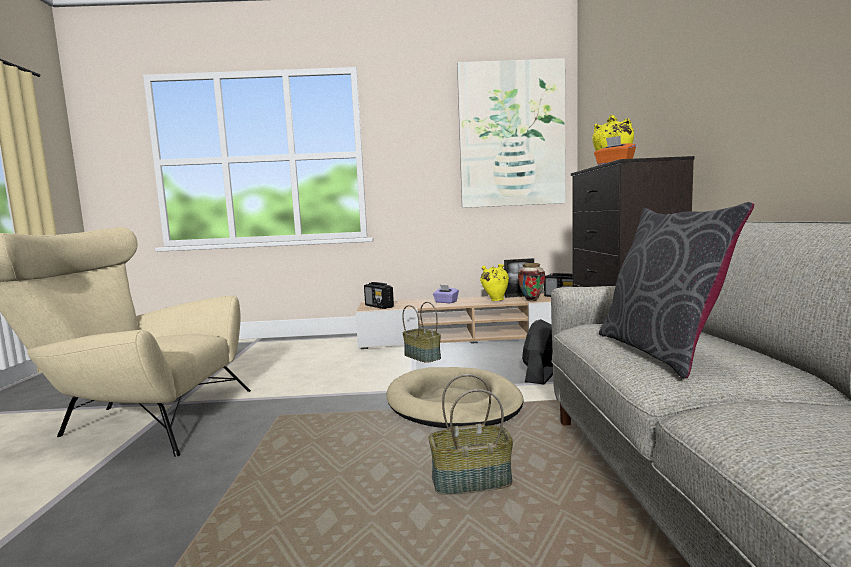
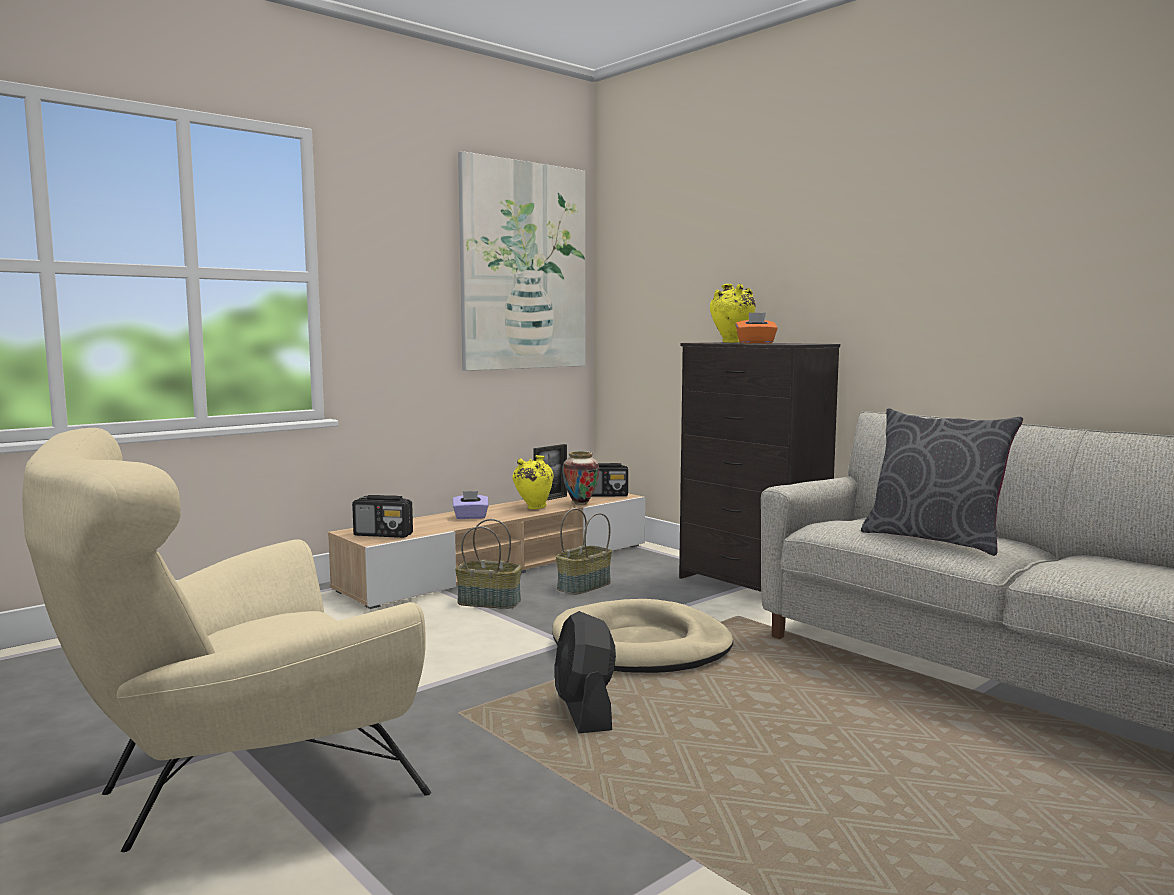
camera: 40 degrees left, 0 degrees up
basket [429,374,513,495] -> basket moved to [556,508,612,595]
black fan [522,319,553,384] -> black fan moved to [555,611,616,733]

